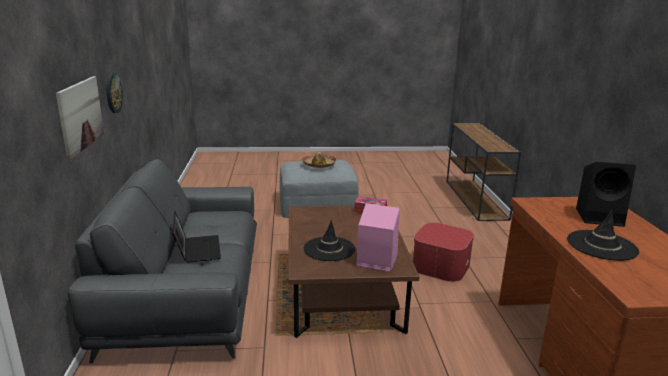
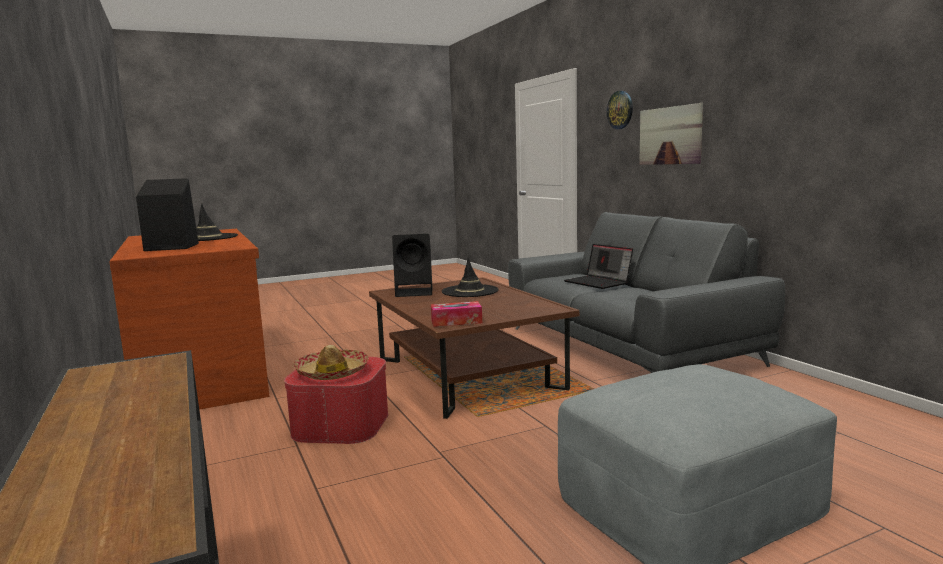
camera: 160 degrees right, 10 degrees down
wall clock [106,73,123,113] -> wall clock moved to [607,91,633,129]
hat [302,152,337,168] -> hat moved to [292,345,369,380]
pink speaker [356,203,400,272] -> black speaker [392,234,432,297]

